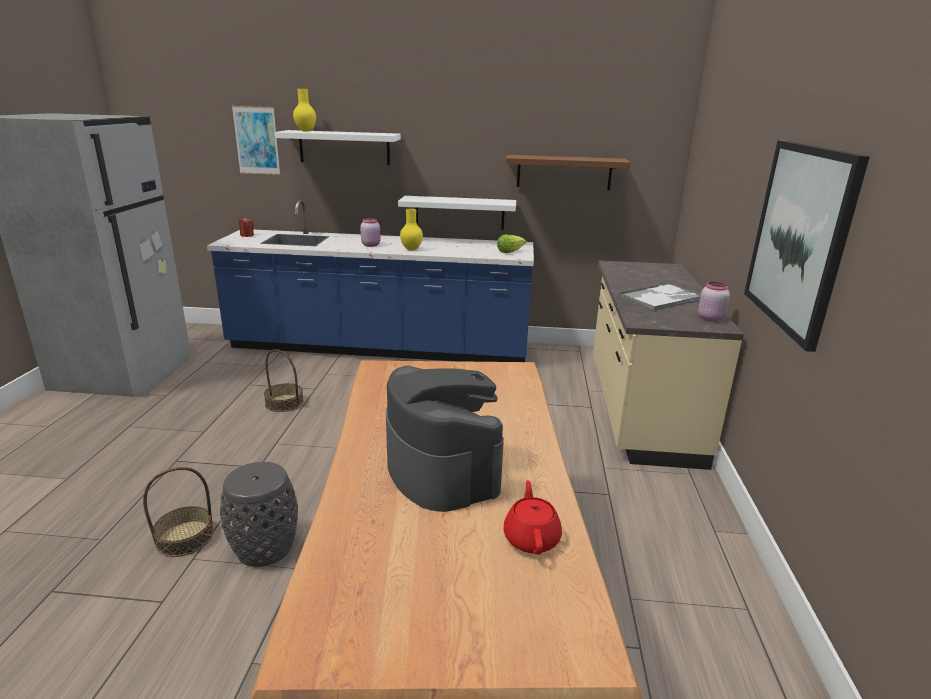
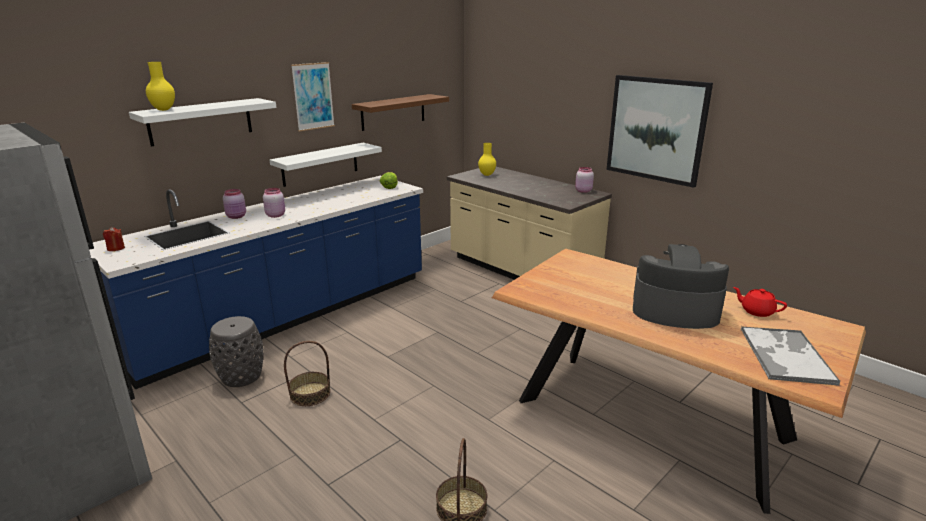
camera: 50 degrees left, 0 degrees up
grey stool [220,462,298,567] -> grey stool moved to [209,316,263,387]
picture [232,106,280,175] -> picture moved to [291,62,335,131]
yellow vase [400,209,423,251] -> yellow vase moved to [478,143,496,176]
tray [618,283,701,311] -> tray moved to [741,327,840,386]
none -> pink jar [223,189,246,219]

